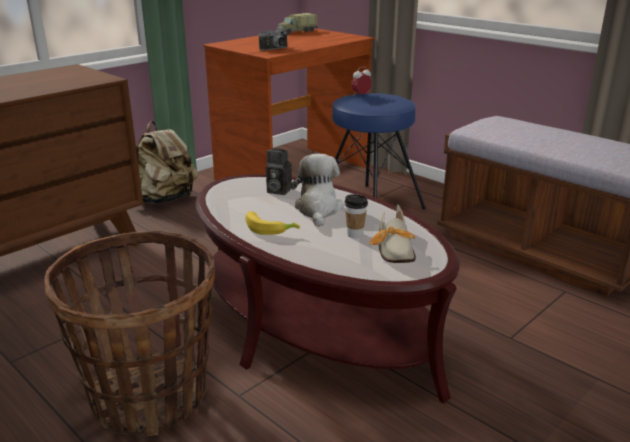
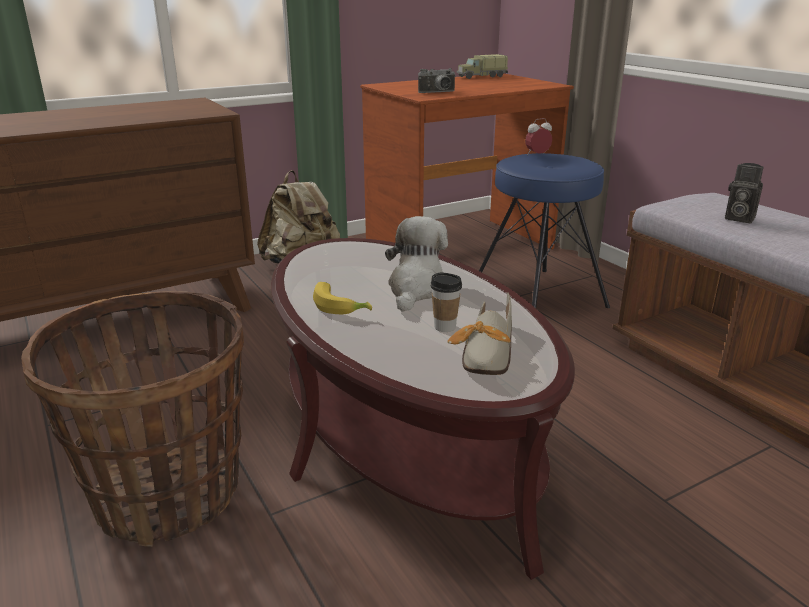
camera: 15 degrees right, 0 degrees up
camera [266,148,292,195] -> camera moved to [725,163,764,223]

